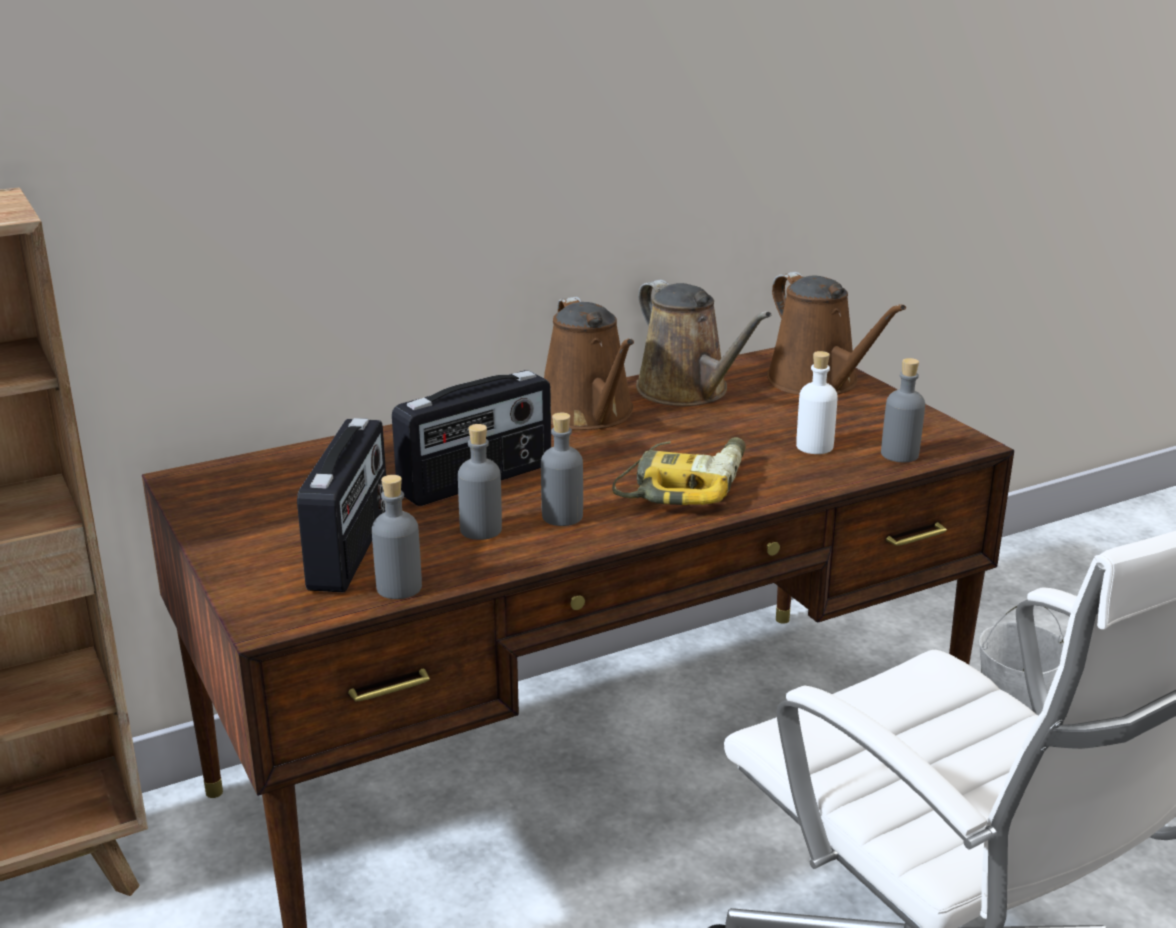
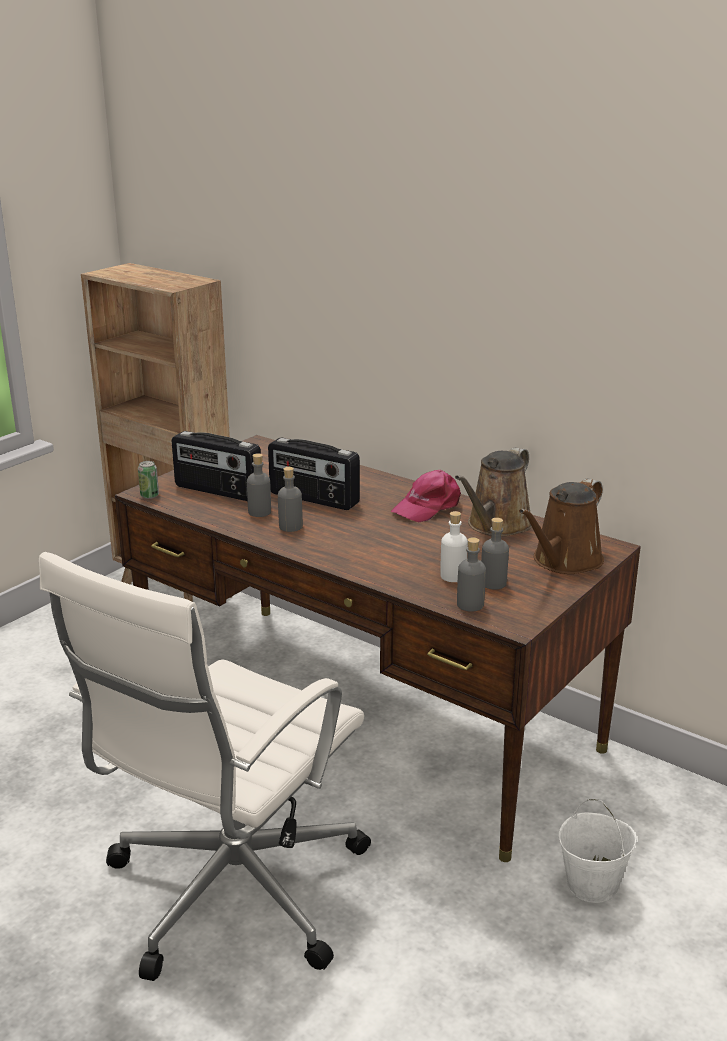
camera: 65 degrees right, 0 degrees up
radio [297,418,386,592] -> radio turned 45 degrees clockwise [172,431,261,501]
grey bottle [372,475,422,599] -> grey bottle moved to [481,518,509,589]
brown watering can [544,297,634,430] -> pink cap [391,470,461,522]
power drill [612,437,746,505] -> none
none -> can [138,461,159,499]

